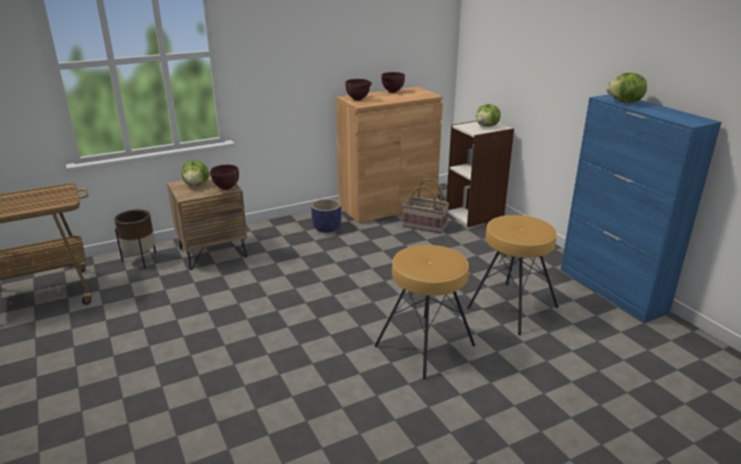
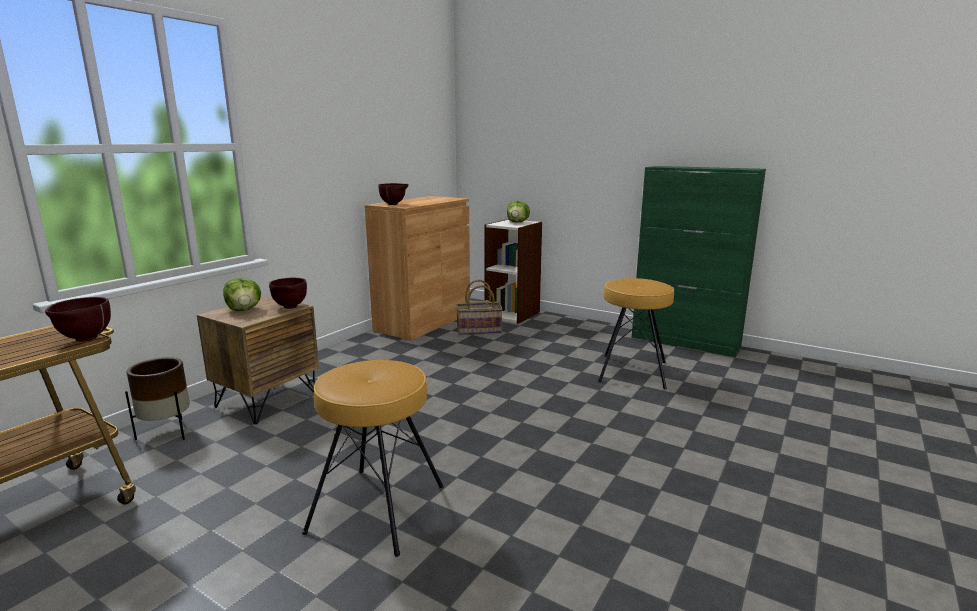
camera: 30 degrees left, 10 degrees down
planter [311,199,342,233] -> none
brown stool [374,245,475,380] -> brown stool moved to [302,360,444,557]
brown bowl [381,72,405,93] -> brown bowl moved to [45,297,111,342]
blue cabinet [561,94,722,323] -> green cabinet [632,166,766,357]
lettuce [606,73,647,103] -> none

